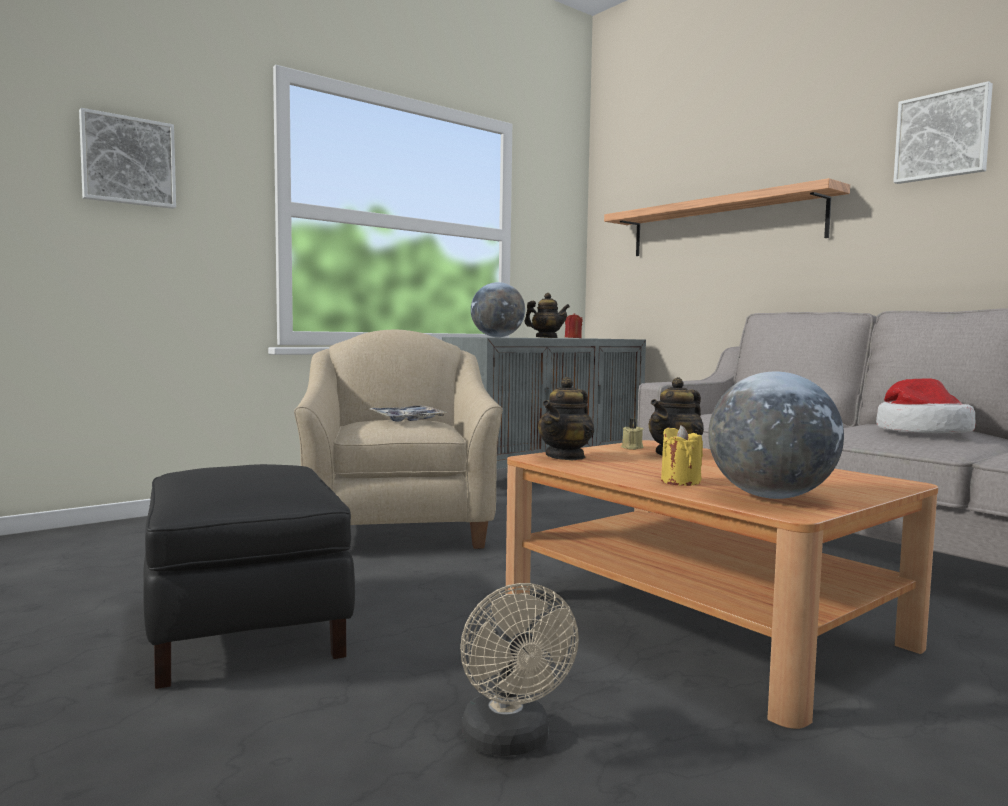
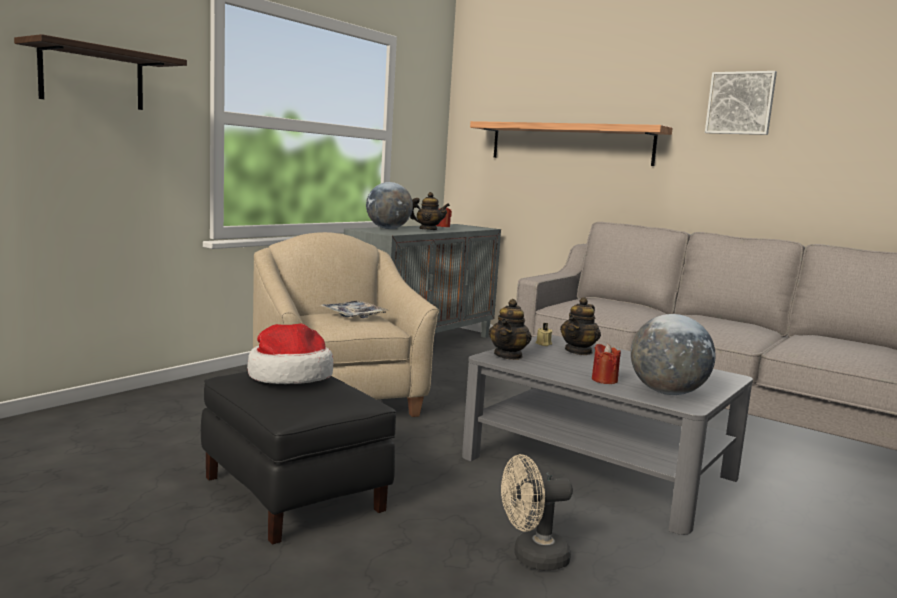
camera: 15 degrees left, 5 degrees up
picture [79,108,176,209] -> shelf [14,34,187,110]
beige fan [460,583,579,756] -> beige fan turned 105 degrees clockwise [501,454,573,570]
brown coffee table [506,440,938,729] -> grey coffee table [462,335,753,535]
yellow candle [661,425,703,486] -> red candle [592,343,621,384]
hat [876,378,976,433] -> hat moved to [247,323,334,384]

